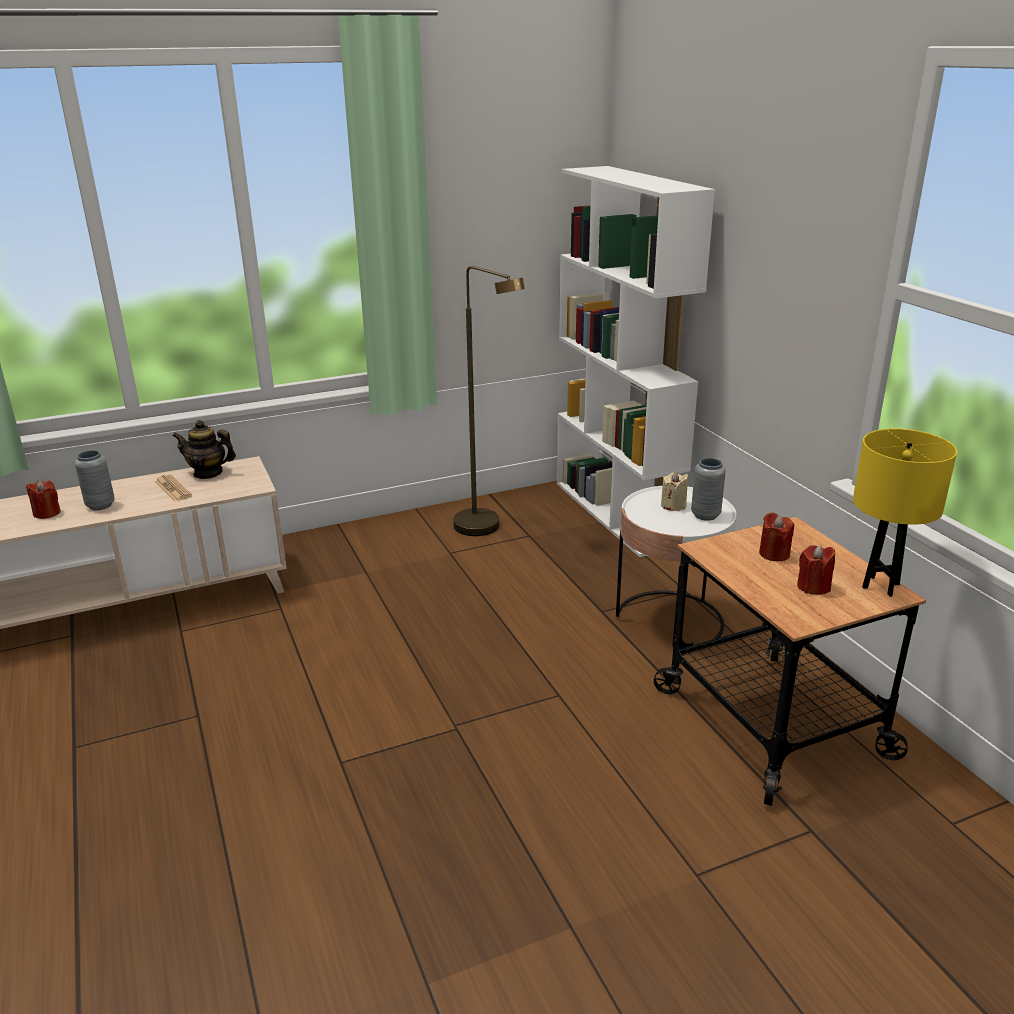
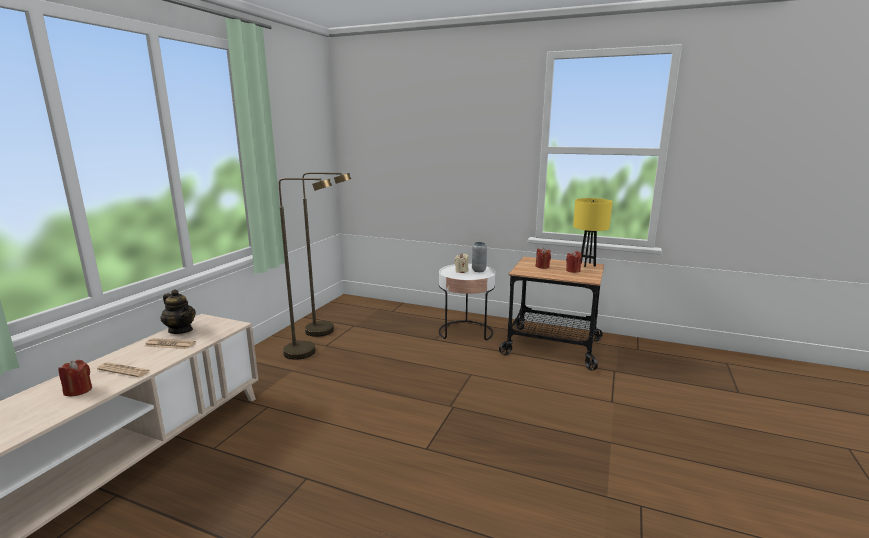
camera: 45 degrees left, 10 degrees down
grey vase [75,450,114,510] -> newspaper [97,362,152,377]
teapot [173,420,236,479] -> teapot turned 105 degrees counterclockwise [160,289,196,334]
white bookcase [557,166,715,557] -> none
none -> brown floor lamp [279,178,332,360]

